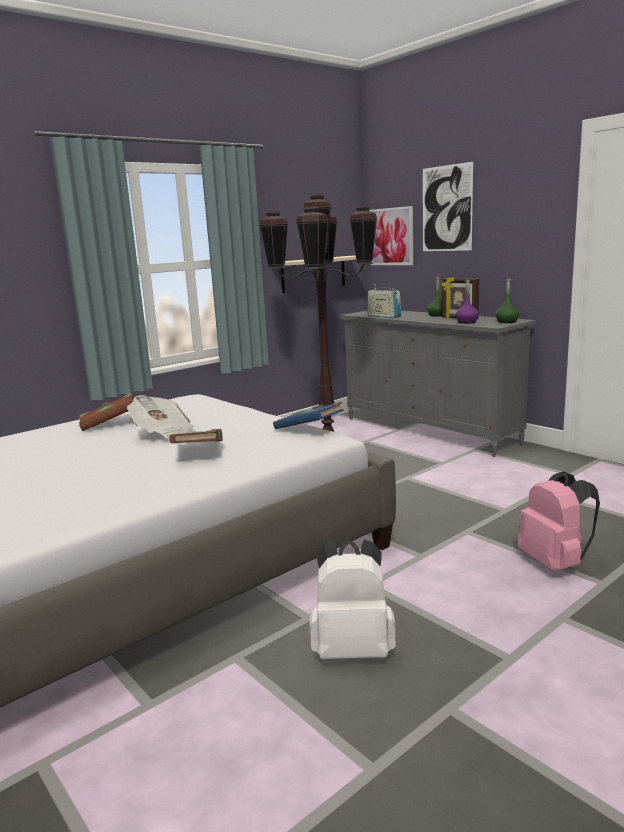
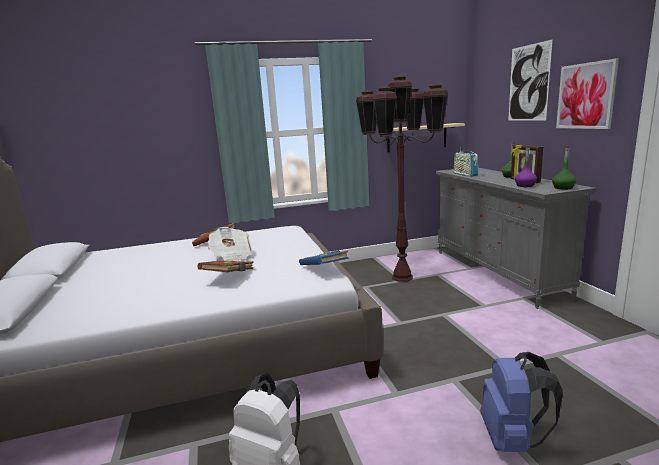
camera: 25 degrees right, 0 degrees up
picture [369,206,413,265] -> picture moved to [556,58,619,129]
pink backpack [518,471,600,572] -> blue backpack [480,352,563,452]

